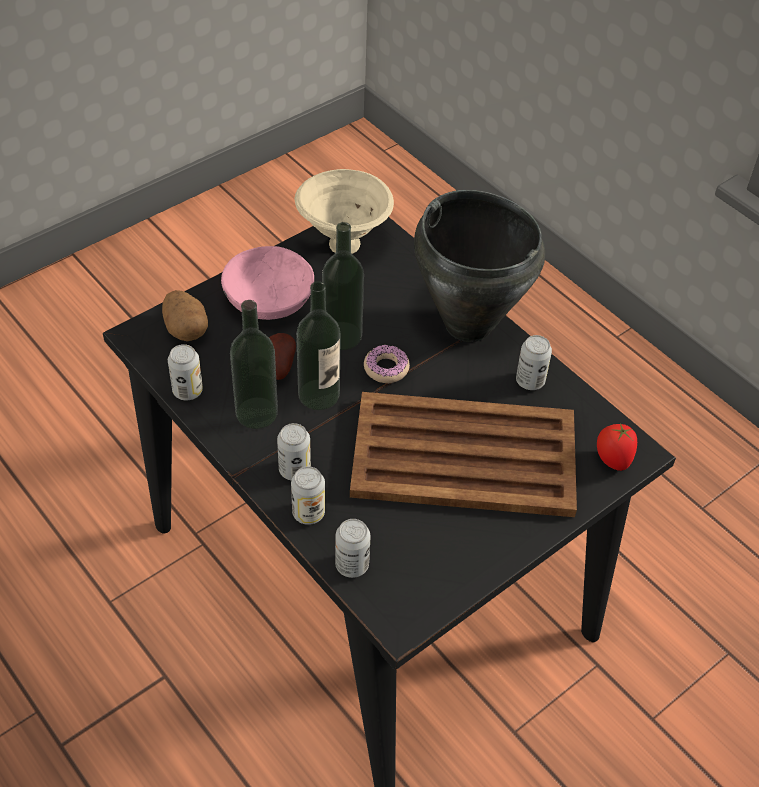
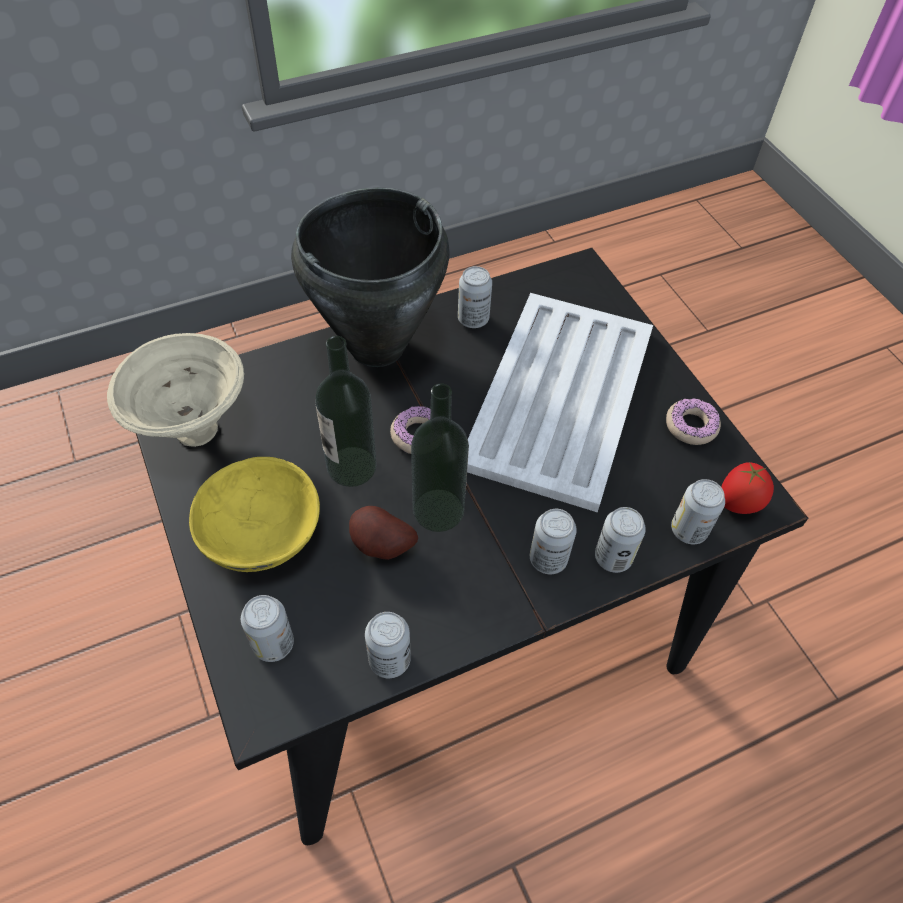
camera: 75 degrees left, 5 degrees up
potato [162,290,208,342] -> can [241,595,294,662]
pink bowl [221,246,314,320] -> yellow bowl [189,457,320,572]
bottle [230,300,278,429] -> none
brown tray [350,392,577,517] -> white tray [467,293,653,512]
tomato [597,423,637,471] -> tomato moved to [721,462,774,514]
none -> donut [666,398,721,445]

